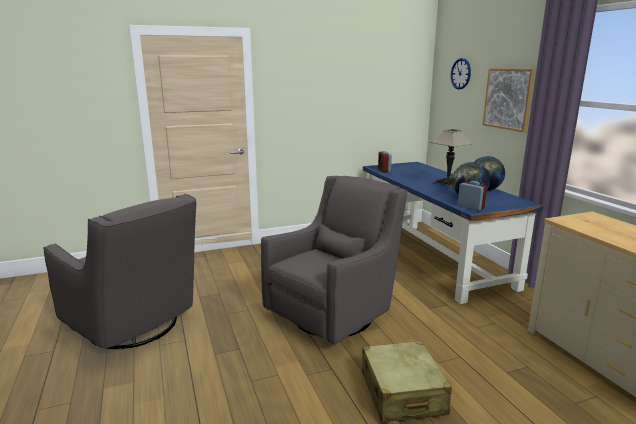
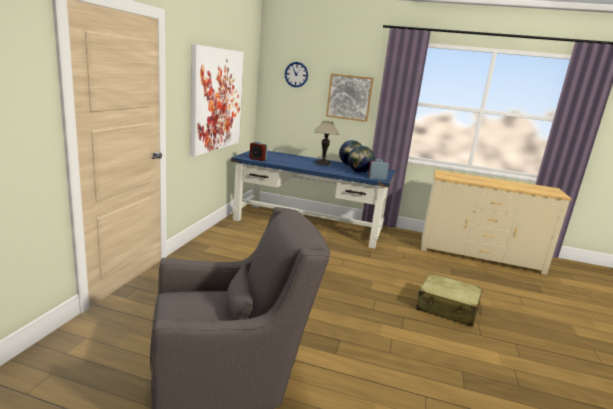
camera: 55 degrees left, 0 degrees up
grey armchair [261,176,407,344] -> none
none -> picture [190,44,244,157]

